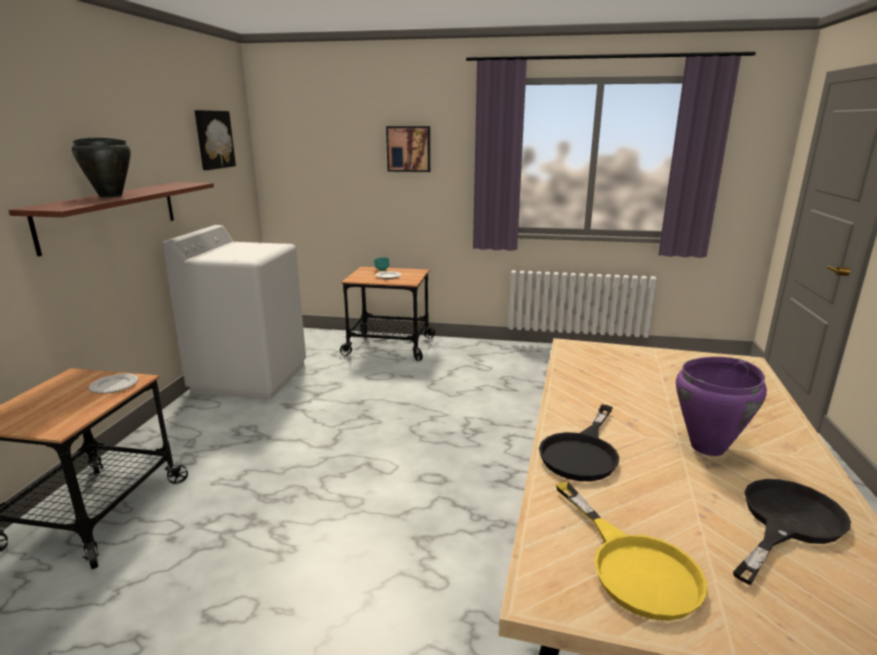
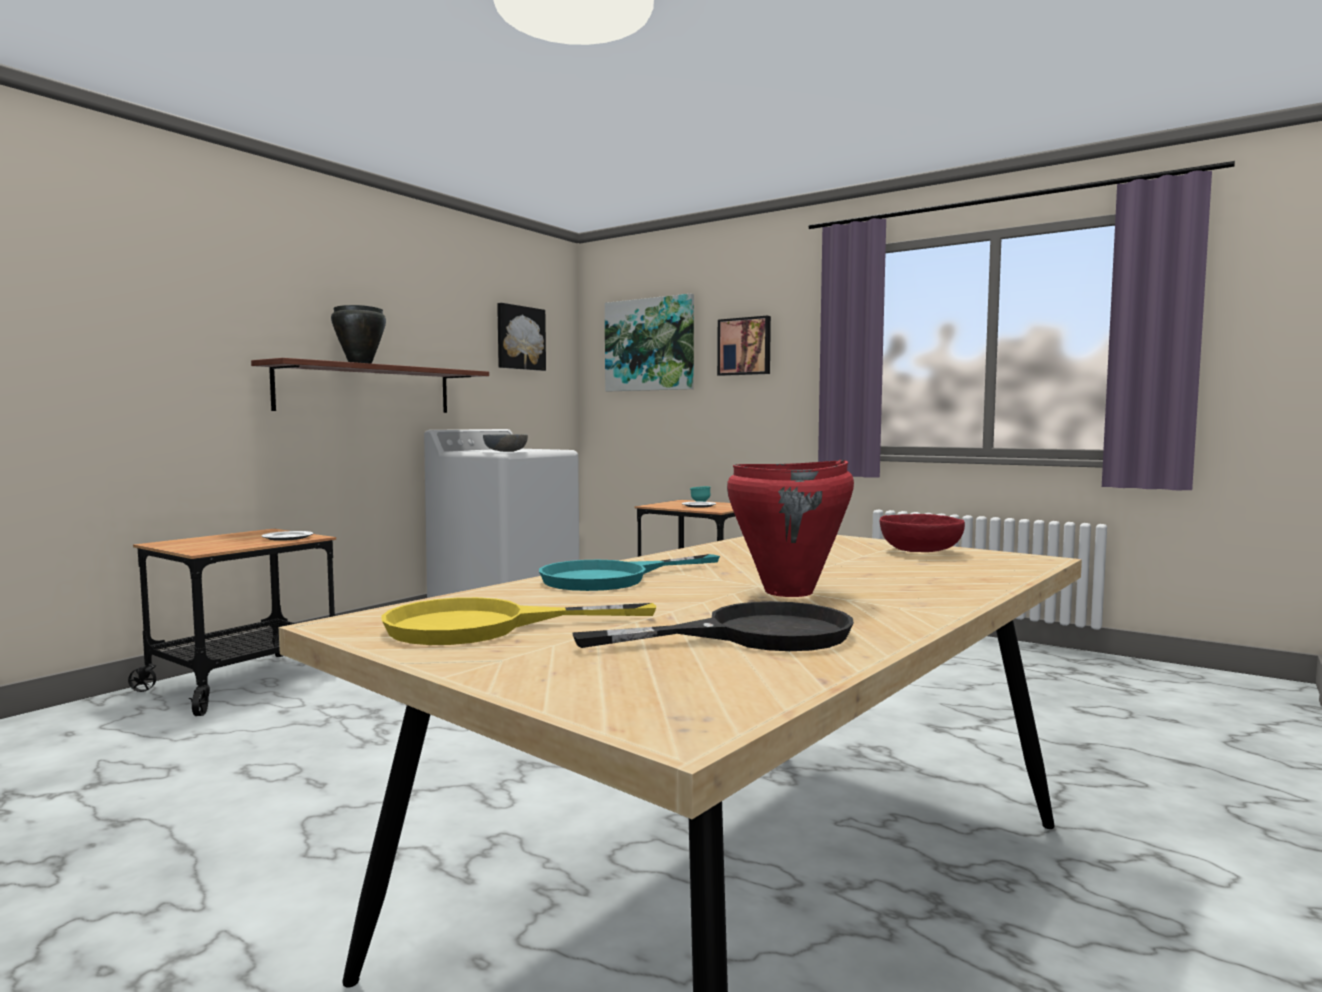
camera: 25 degrees right, 15 degrees down
black frying pan [539,404,619,481] -> turquoise frying pan [539,554,720,591]
yellow frying pan [556,482,707,621] -> yellow frying pan turned 75 degrees clockwise [381,597,656,645]
purple cooking pot [676,357,767,456] -> red cooking pot [727,460,854,597]
none -> grey bowl [483,434,528,452]
none -> picture [605,294,694,391]
none -> red bowl [880,514,965,552]

